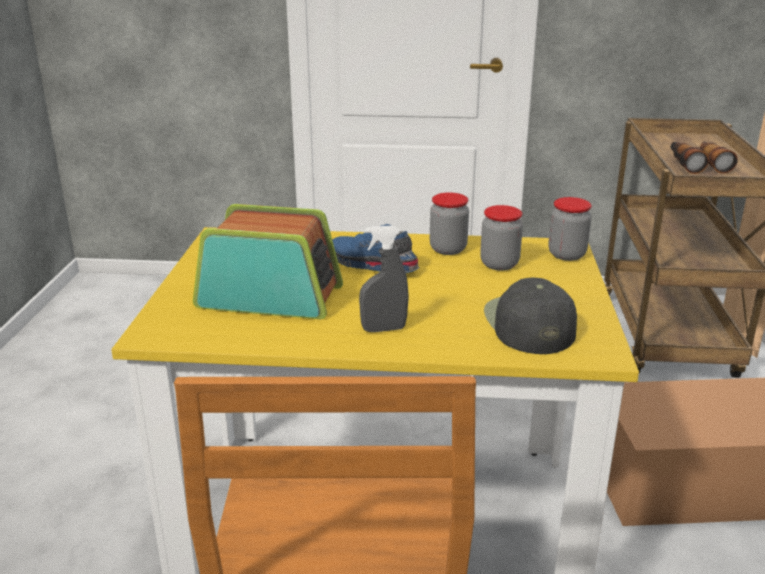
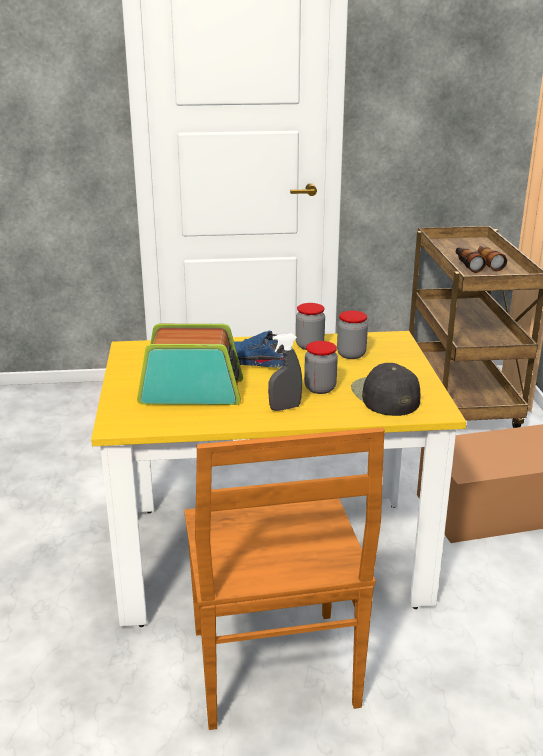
camera: 10 degrees left, 0 degrees up
jar [548,197,592,261] -> jar moved to [304,341,338,394]

